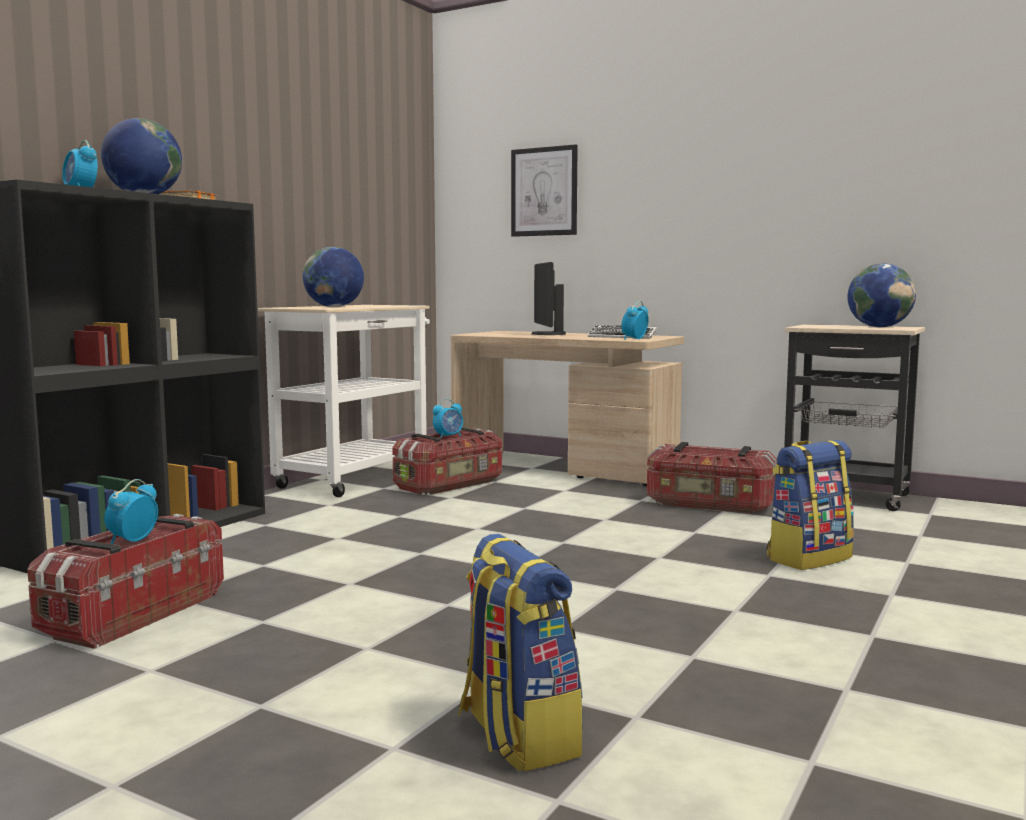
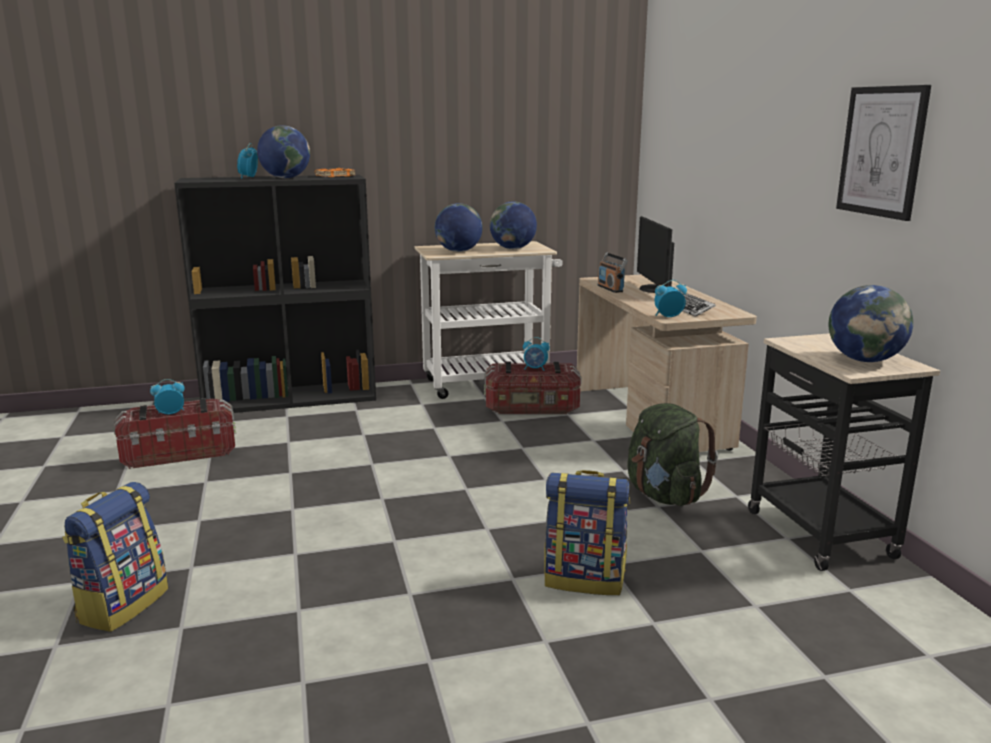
camera: 45 degrees right, 10 degrees up
picture [511,144,578,237] -> picture moved to [836,85,931,221]
monitor [532,262,566,335] -> monitor turned 45 degrees counterclockwise [637,216,674,293]
storage box [647,442,777,514] -> green backpack [627,403,718,506]
none -> globe [490,201,537,249]
none -> radio [598,253,628,293]

